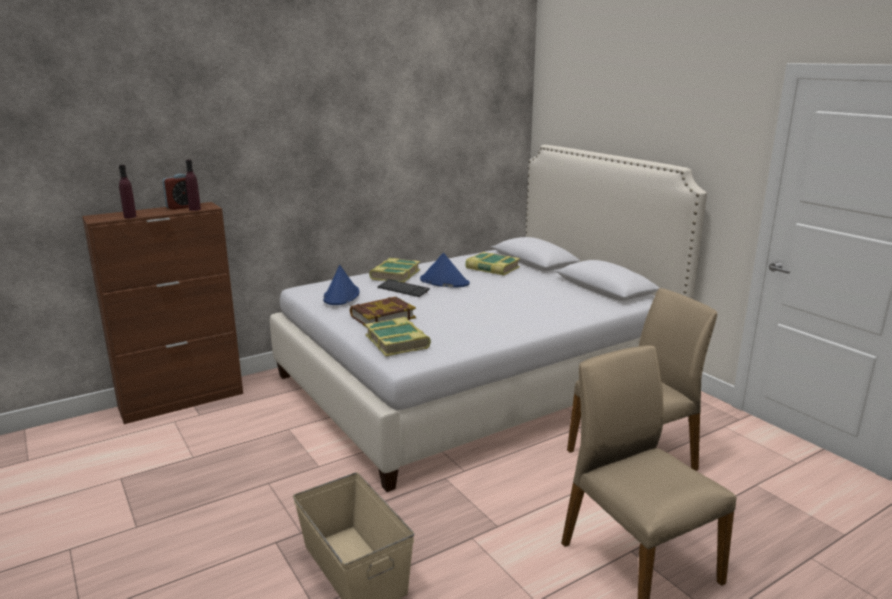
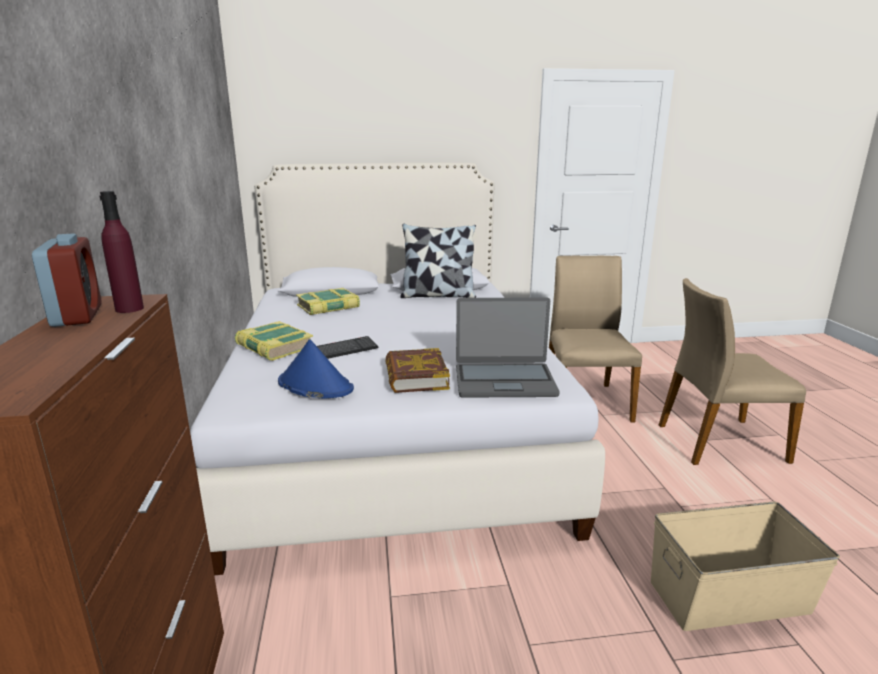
camera: 65 degrees left, 0 degrees up
purple bottle [119,165,137,218] -> none
book [365,317,431,356] -> laptop [456,297,560,398]
blue hat [420,253,470,288] -> none
none -> pillow [400,224,476,298]

